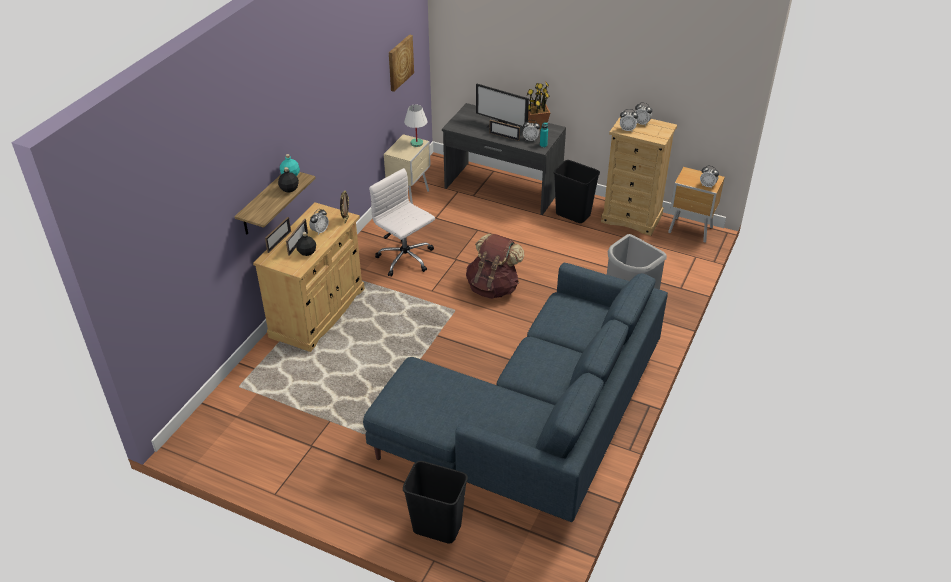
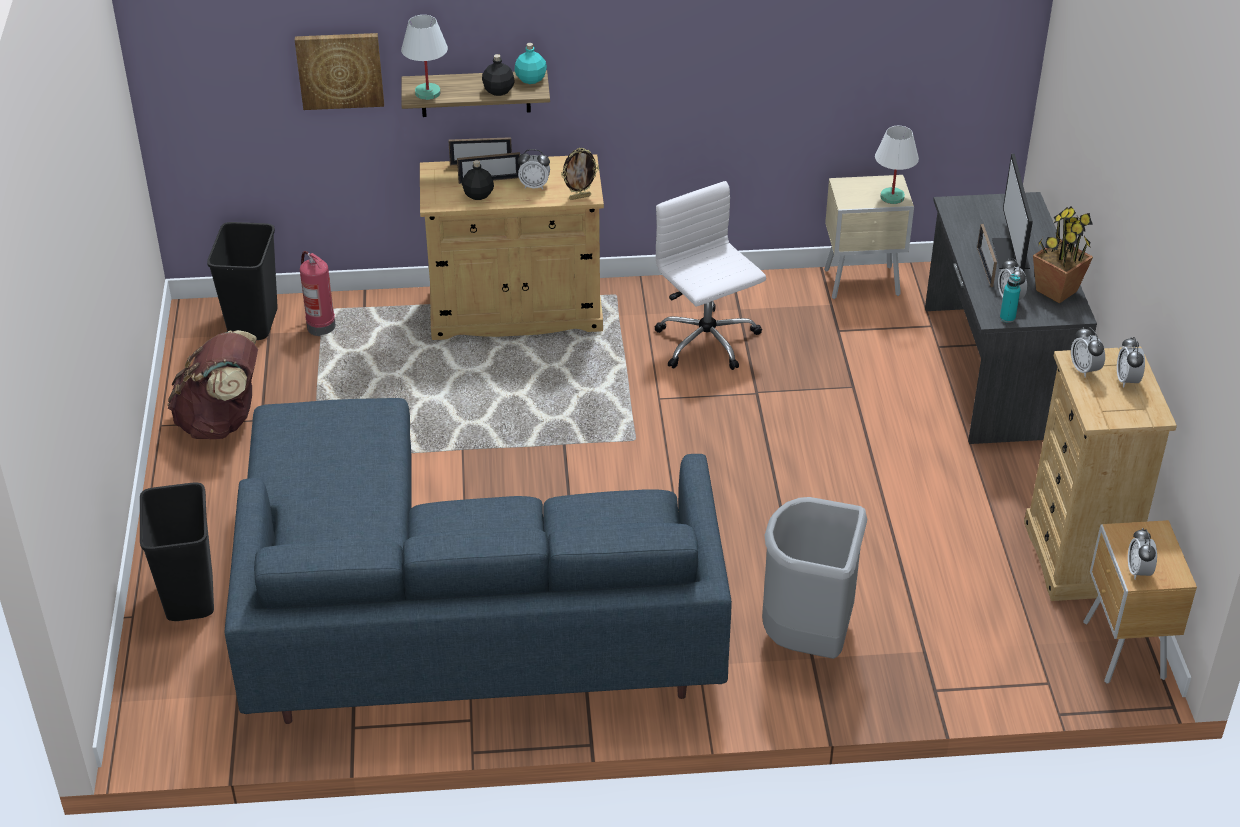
camera: 60 degrees right, 0 degrees up
white office chair [369,168,435,277] -> white office chair turned 45 degrees counterclockwise [655,181,766,370]
picture [389,34,414,92] -> picture moved to [295,33,384,110]
brown backpack [466,234,524,299] -> brown backpack moved to [167,330,258,439]
black trash can [554,160,600,223] -> black trash can moved to [207,222,278,340]
none -> fire extinguisher [300,251,336,336]
none -> white table lamp [401,15,448,100]

